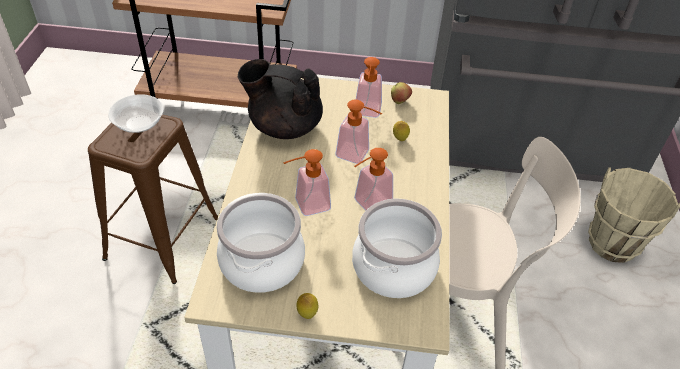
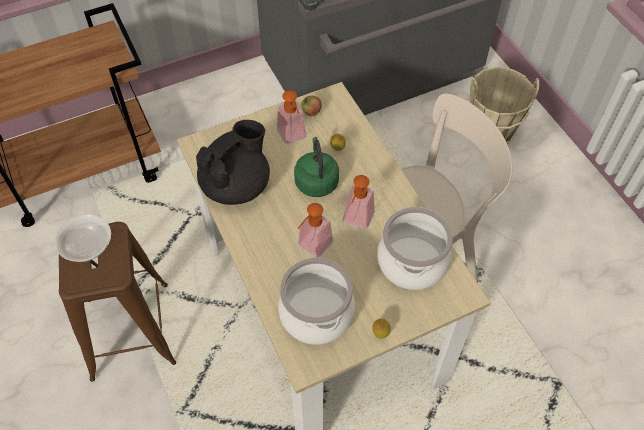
camera: 30 degrees left, 10 degrees up
black teapot [238,59,323,139] -> black teapot turned 150 degrees clockwise [196,120,270,205]
soap dispenser [336,99,382,164] -> green kettle [294,137,339,197]

